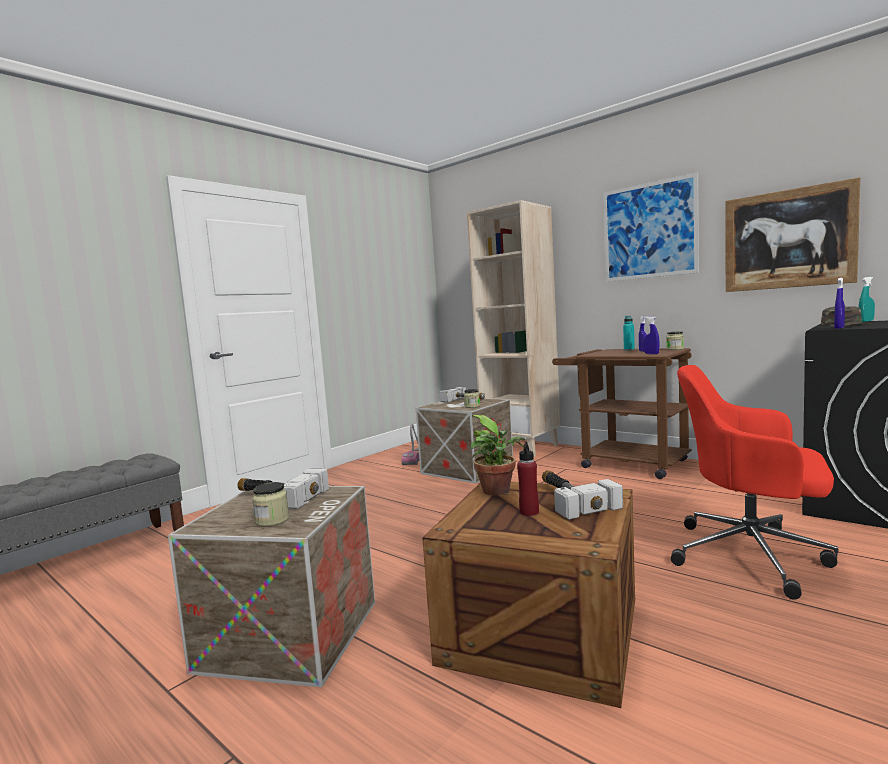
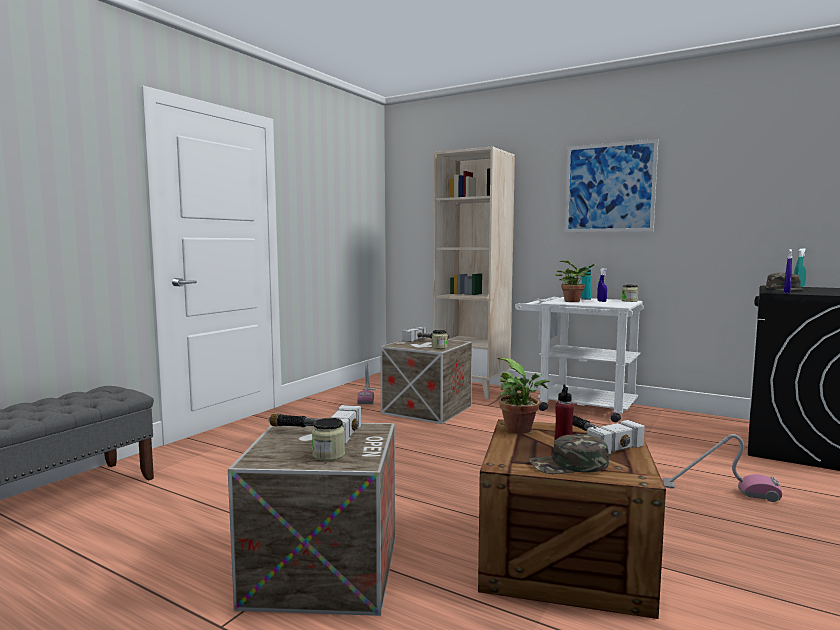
camera: 10 degrees left, 0 degrees up
brown cart [552,348,692,479] -> white cart [515,297,644,422]
blue spray bottle [644,316,660,354] -> none
red office chair [671,365,838,600] -> vacuum cleaner [663,434,782,502]
picture [725,177,860,292] -> none
none -> green cap [529,434,609,474]
none -> potted plant [555,261,597,302]

